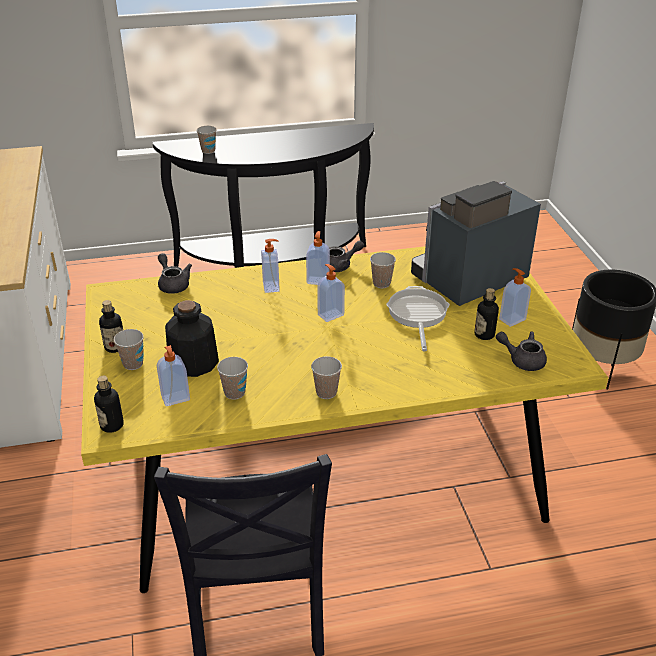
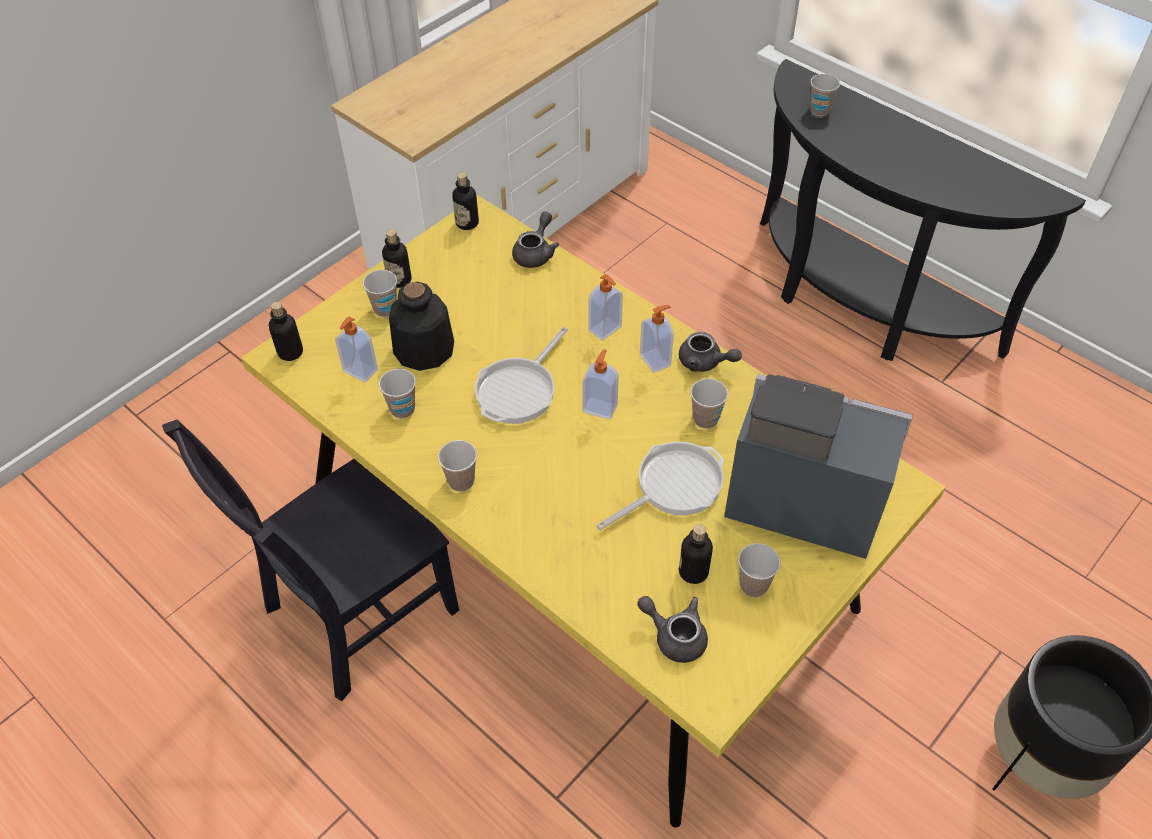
camera: 55 degrees right, 15 degrees up
grey teapot [496,332,547,371] -> grey teapot turned 45 degrees counterclockwise [637,596,708,663]
soap dispenser [499,268,531,327] -> cup [738,543,781,597]
none -> bottle [452,172,479,230]
none -> frying pan [475,327,568,424]

